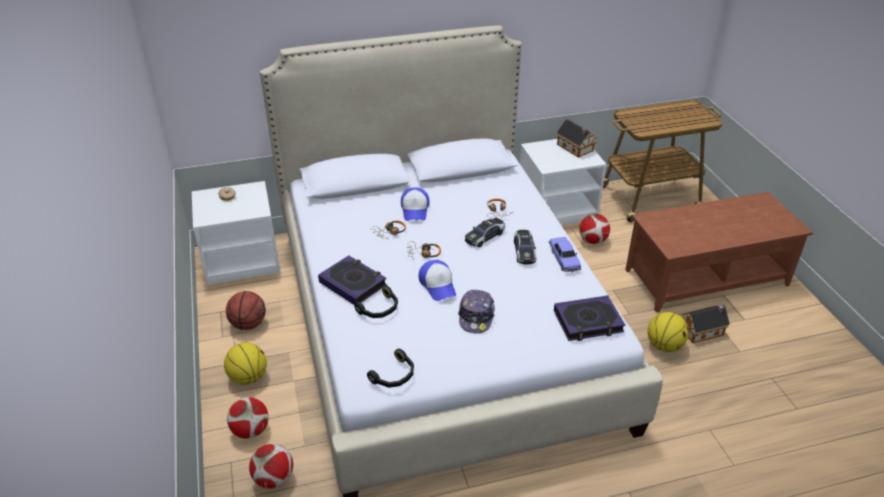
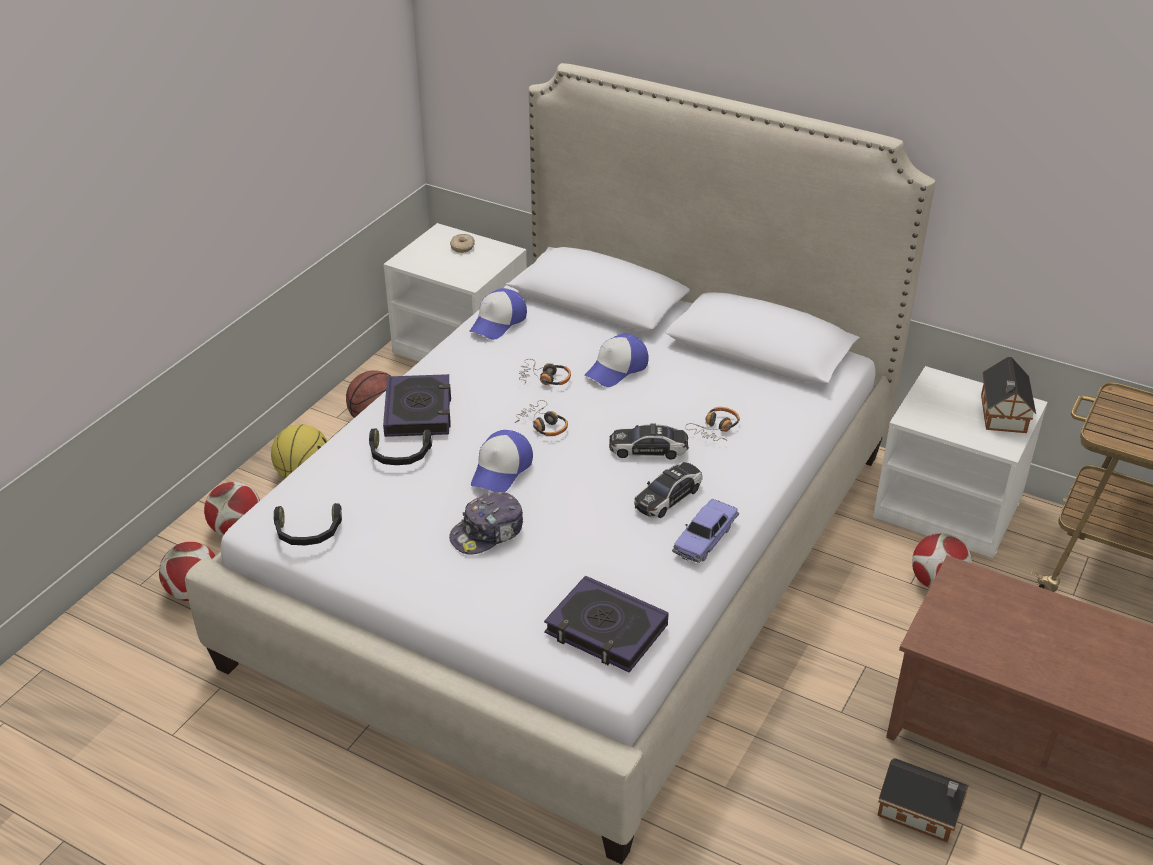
camera: 45 degrees right, 0 degrees up
basketball [647,312,689,352] -> none
none -> cap [469,288,527,340]

